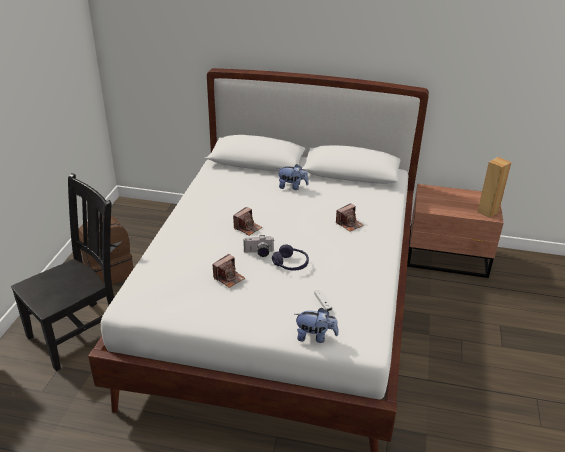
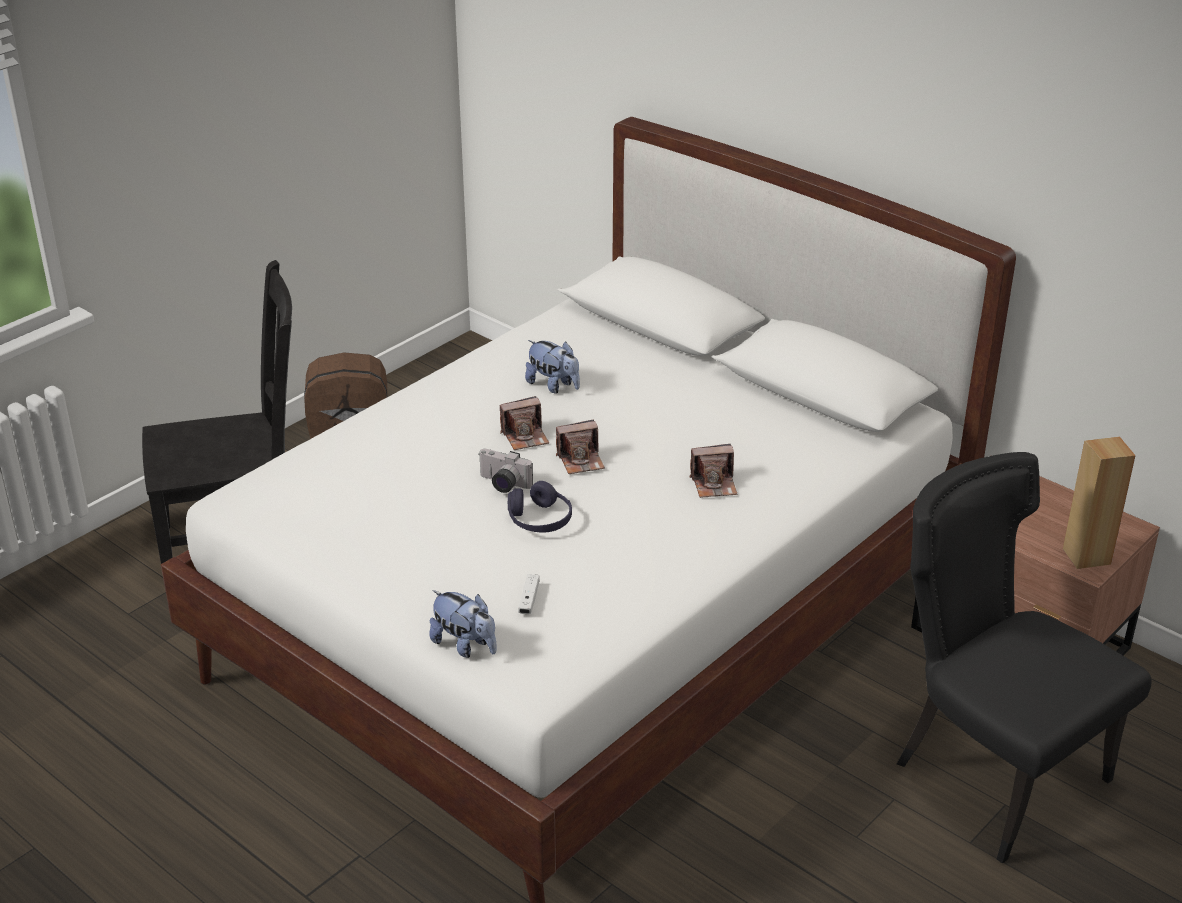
camera: 30 degrees right, 0 degrees up
camera [212,254,245,288] -> camera moved to [556,419,605,474]
plush toy [277,164,309,190] -> plush toy moved to [525,340,580,394]
none -> black chair [897,452,1151,864]

